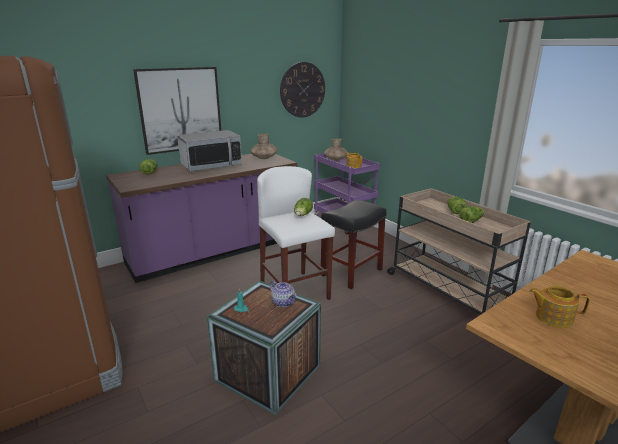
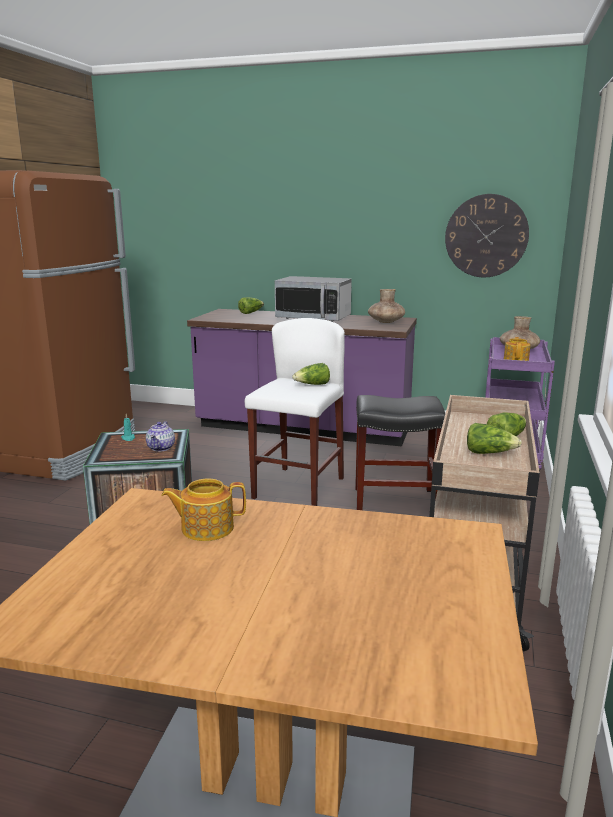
camera: 50 degrees right, 5 degrees down
picture [133,67,221,155] -> none
teapot [529,286,590,328] -> teapot turned 75 degrees counterclockwise [161,479,246,541]

